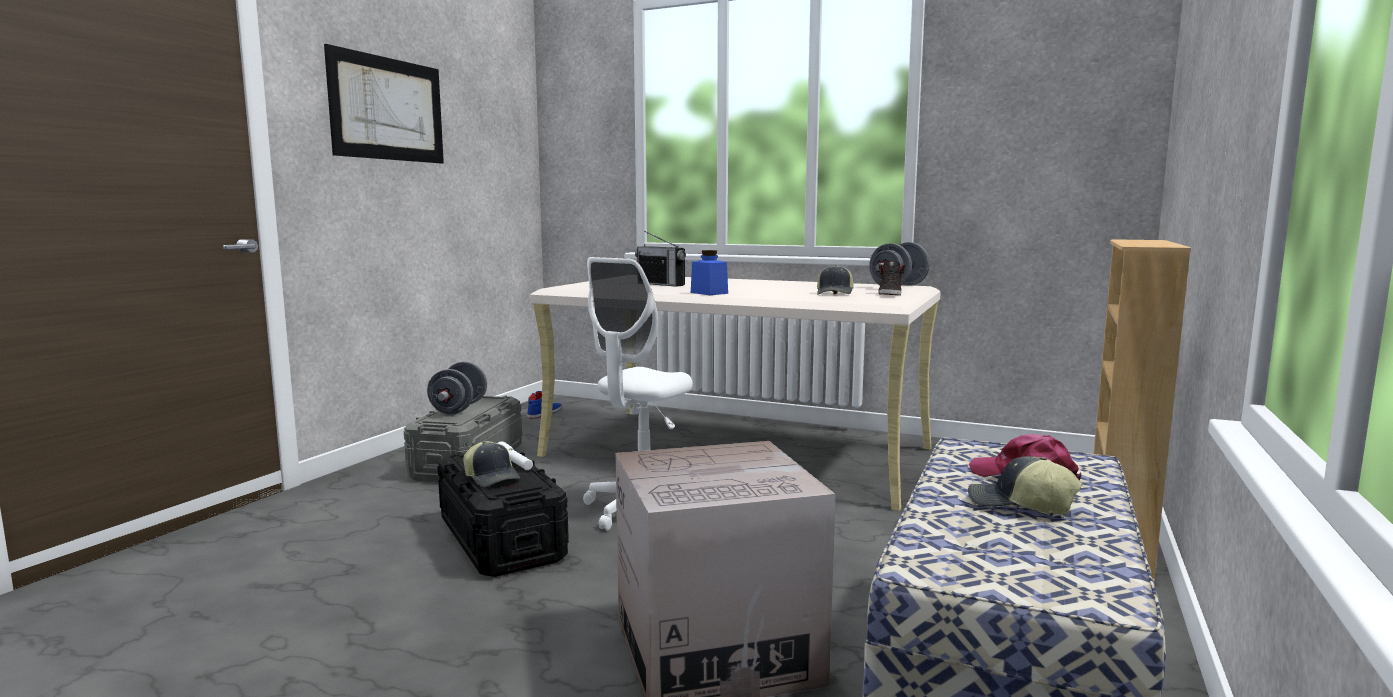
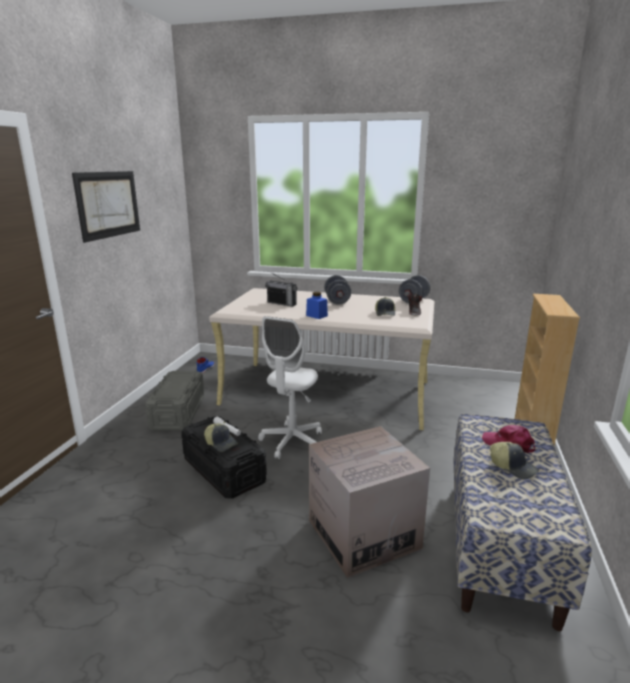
camera: 10 degrees left, 10 degrees up
grey dumbbell [427,361,487,415] -> grey dumbbell moved to [324,275,351,304]
cap [968,456,1082,515] -> cap turned 150 degrees counterclockwise [490,442,539,479]

